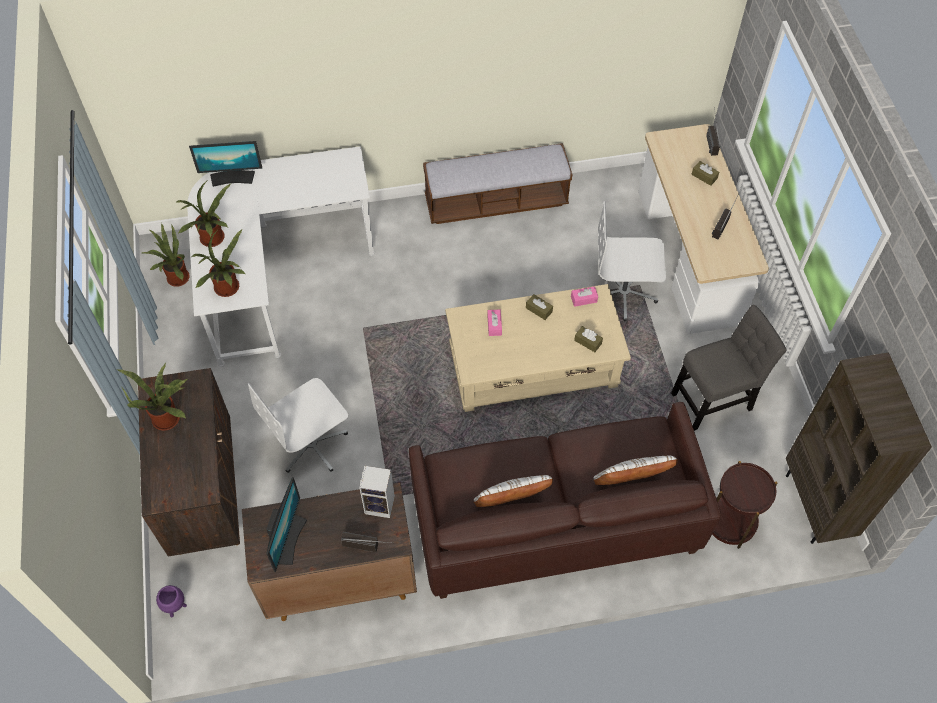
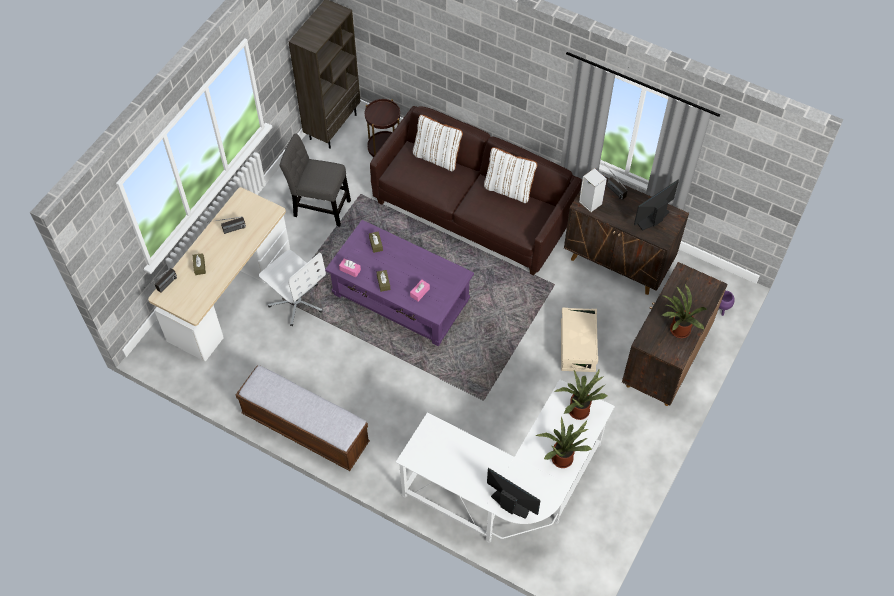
camera: 140 degrees left, 0 degrees up
potted plant [142,223,190,287] -> none
white office chair [248,378,348,473] -> beige storage box [561,308,598,372]
beige coffee table [445,284,631,412] -> purple coffee table [325,220,474,346]

